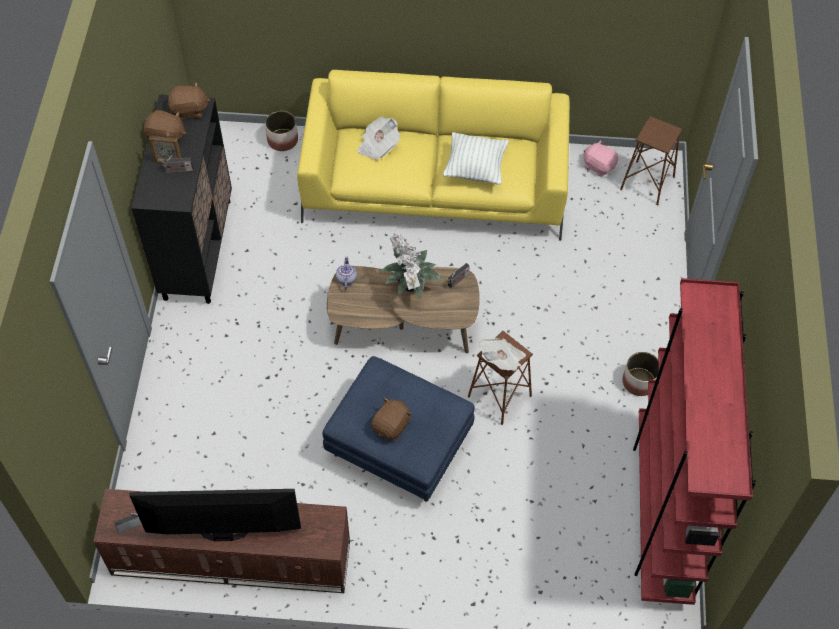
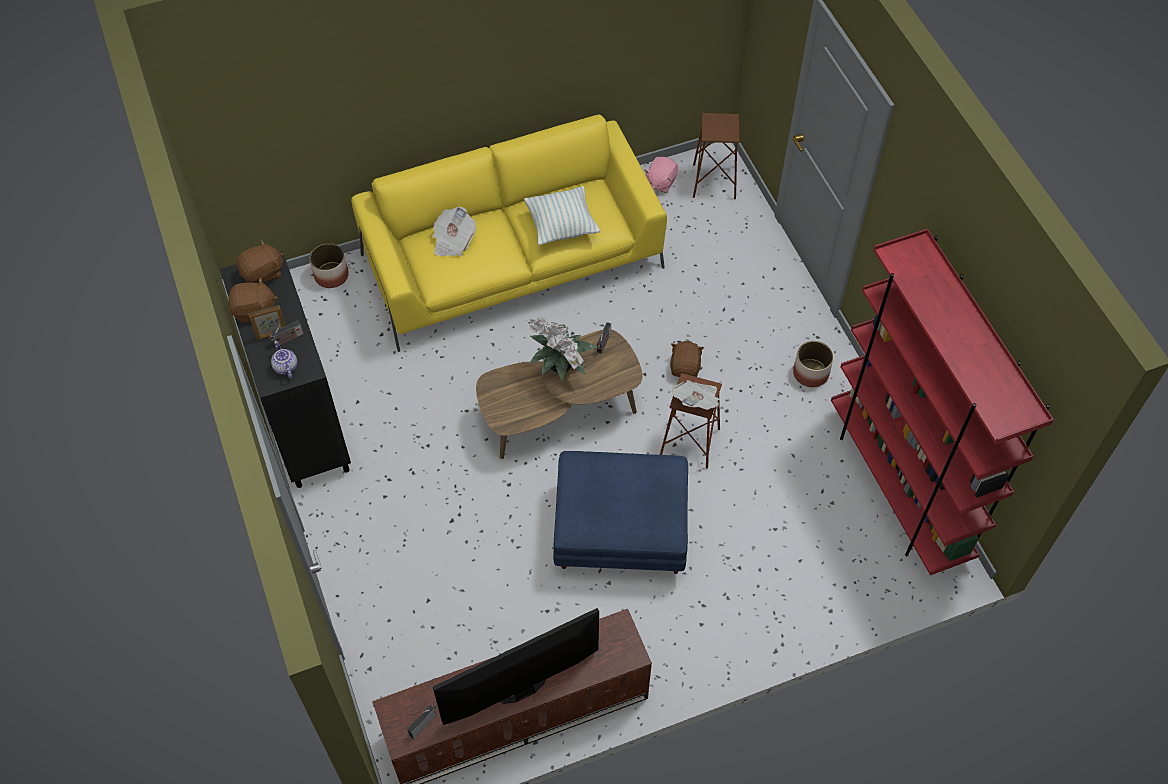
camera: 25 degrees left, 0 degrees up
teapot [336,256,357,289] -> teapot moved to [271,341,297,378]
brown plush toy [371,398,412,440] -> brown plush toy moved to [670,341,704,377]
pink plush toy [583,140,618,177] -> pink plush toy turned 75 degrees counterclockwise [644,157,678,193]

